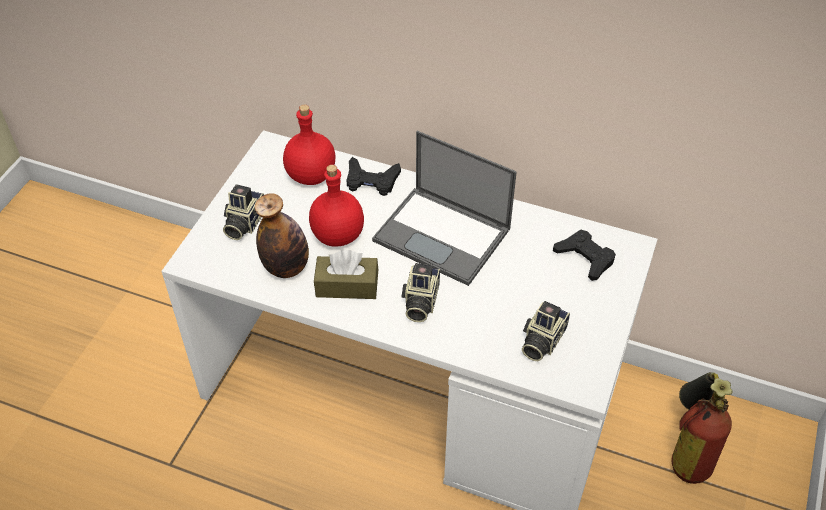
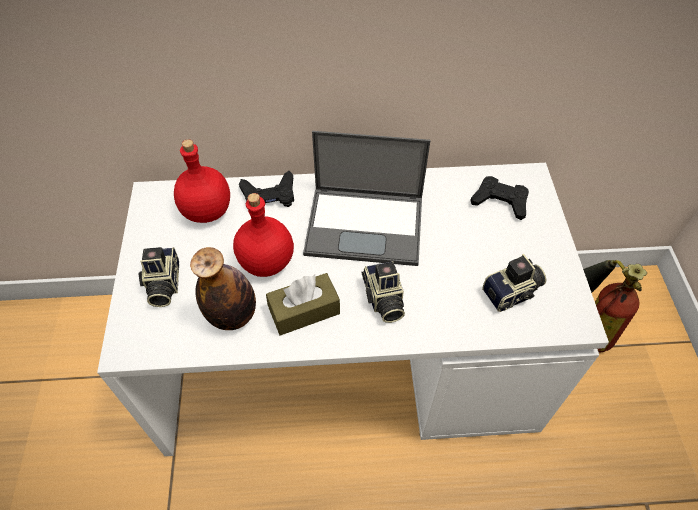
camera: 25 degrees left, 5 degrees up
camera [522,301,570,361] -> camera turned 120 degrees counterclockwise [482,254,546,312]

